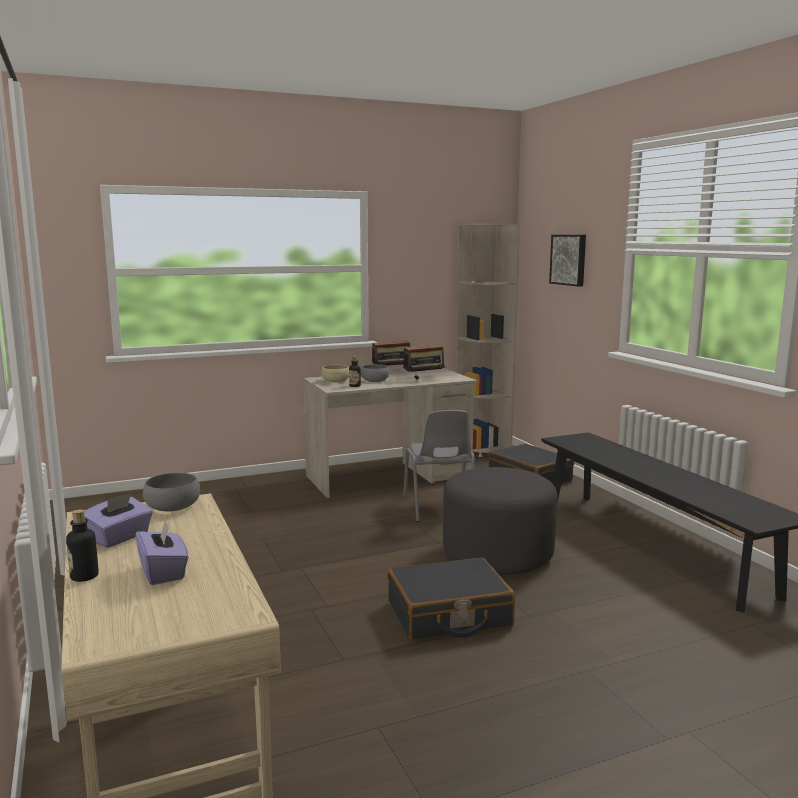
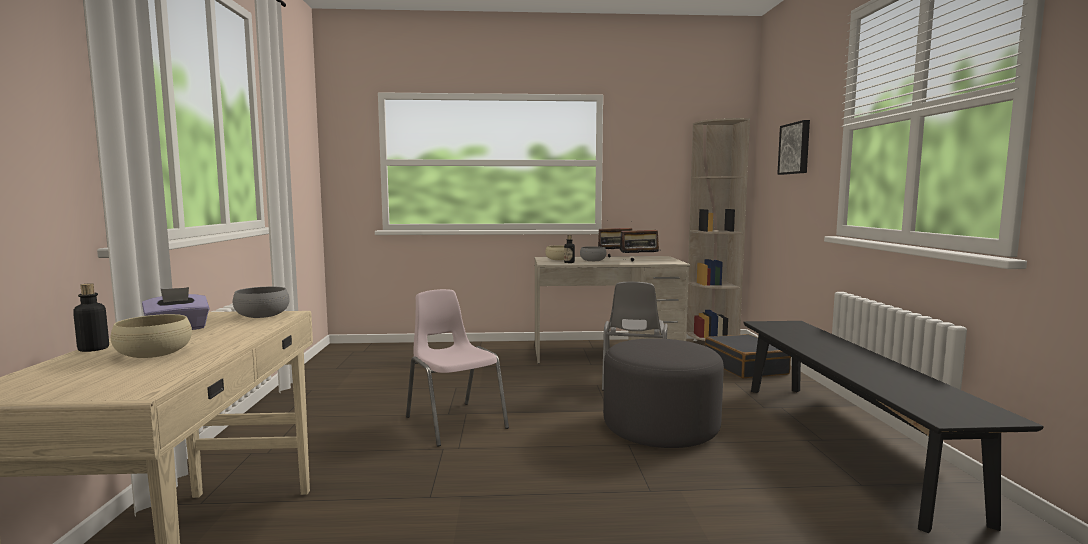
camera: 20 degrees right, 5 degrees down
purple tissue box [135,520,189,585] -> beige bowl [111,314,192,358]
black suitcase [388,558,515,641] -> none
none -> pink chair [406,289,509,447]

